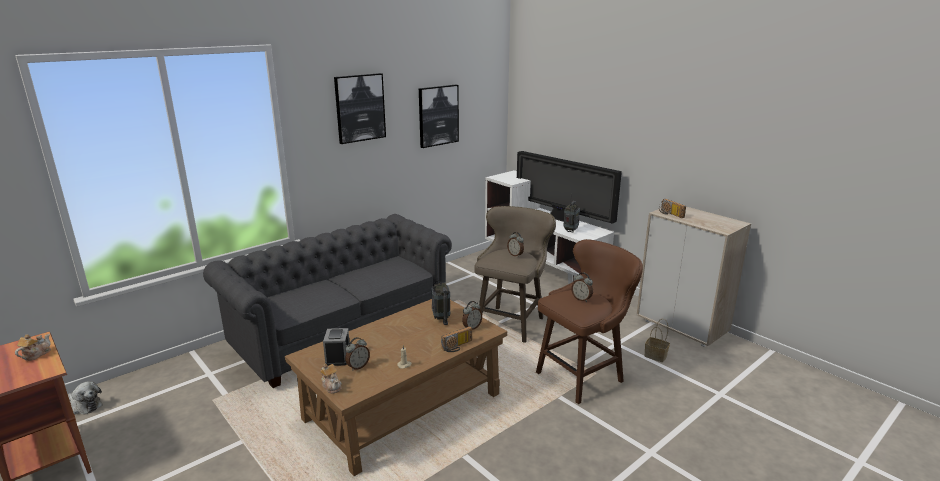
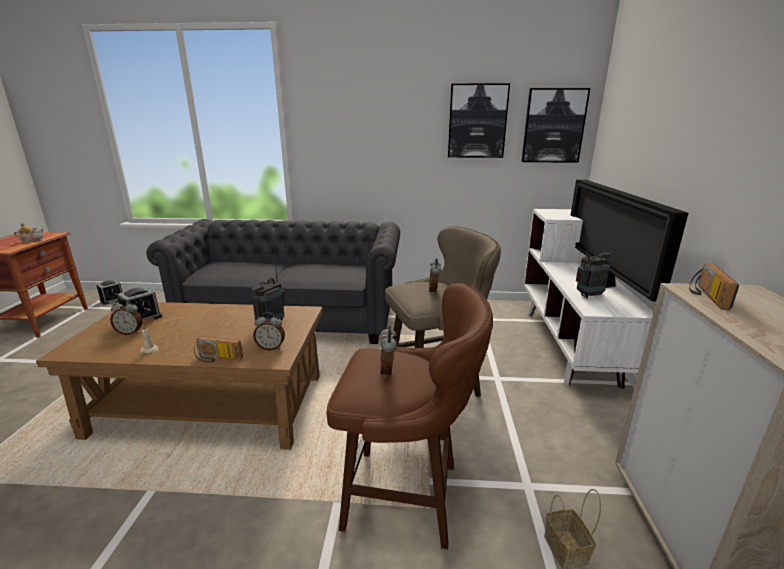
camera: 45 degrees right, 0 degrees up
plush toy [68,381,103,415] -> alarm clock [97,280,122,305]
teapot [320,363,342,394] -> none
picture [334,73,386,144] -> picture moved to [521,88,590,163]

